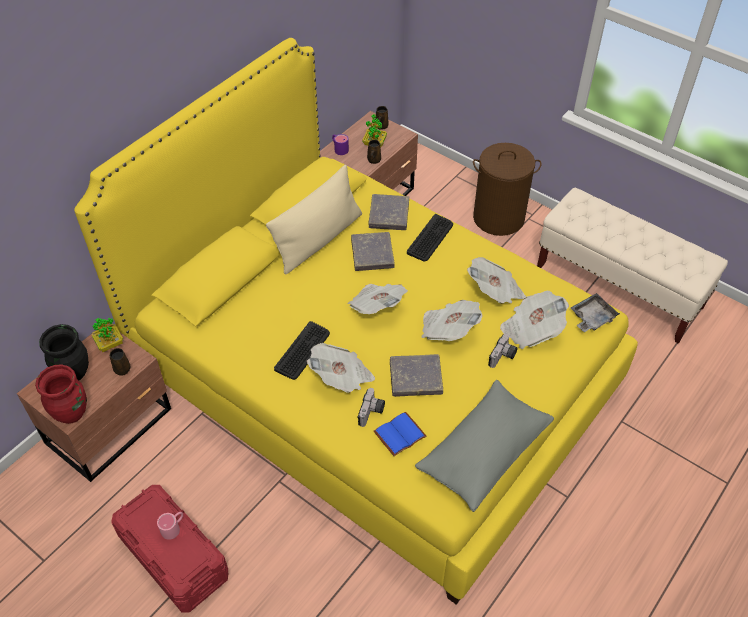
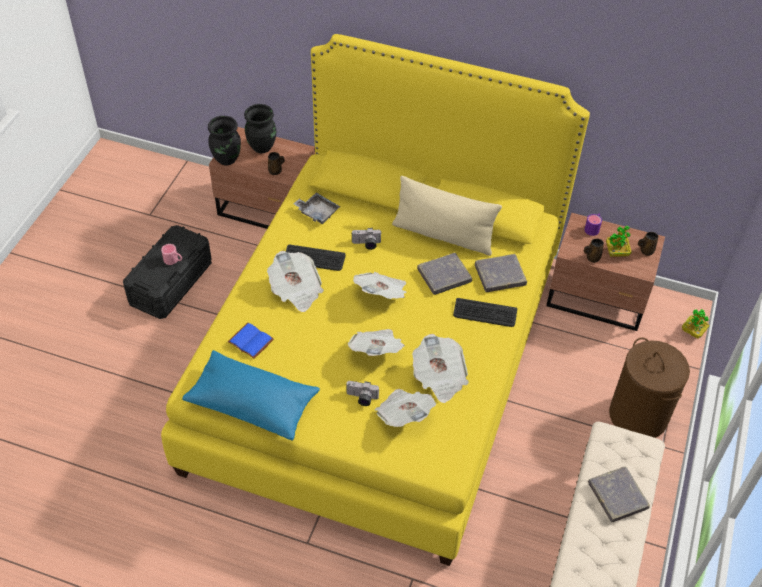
camera: 70 degrees right, 0 degrees up
red vase [35,364,87,424] -> black vase [208,116,241,165]
potted plant [91,318,124,352] -> potted plant moved to [682,309,710,339]
red storage box [111,485,229,613] -> black storage box [123,225,212,319]
camera [357,388,385,427] -> camera moved to [352,228,382,250]
grey book [390,354,443,397] -> grey book moved to [588,466,650,523]
grey pillow [415,380,554,512] -> blue pillow [182,350,320,441]
grey tray [571,293,620,332] -> grey tray moved to [293,192,340,224]

